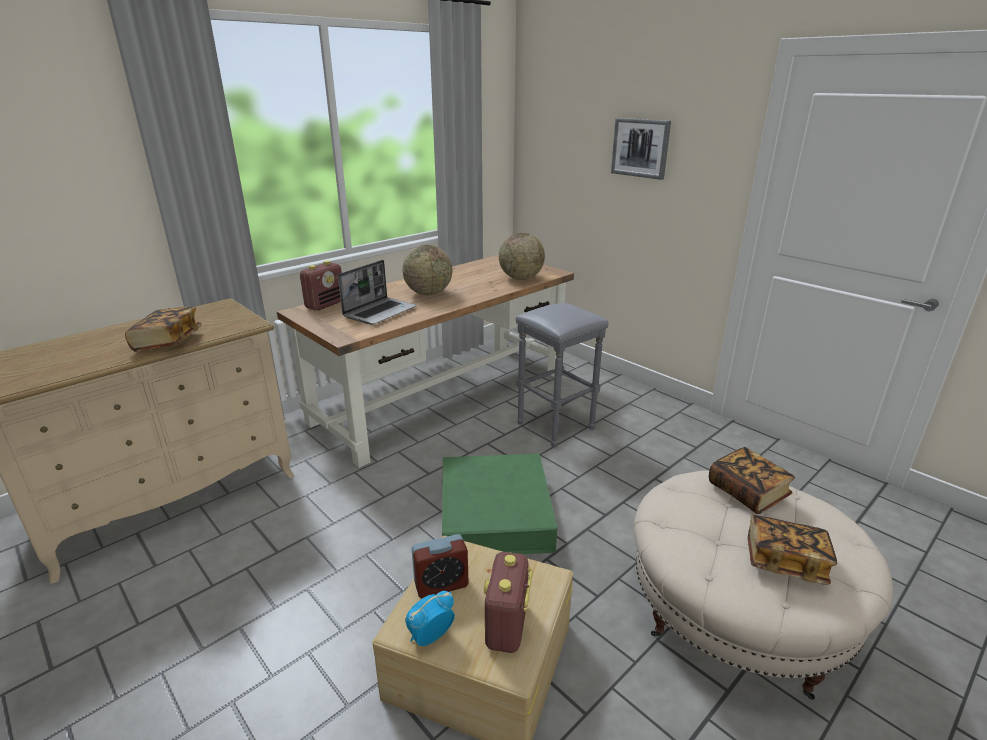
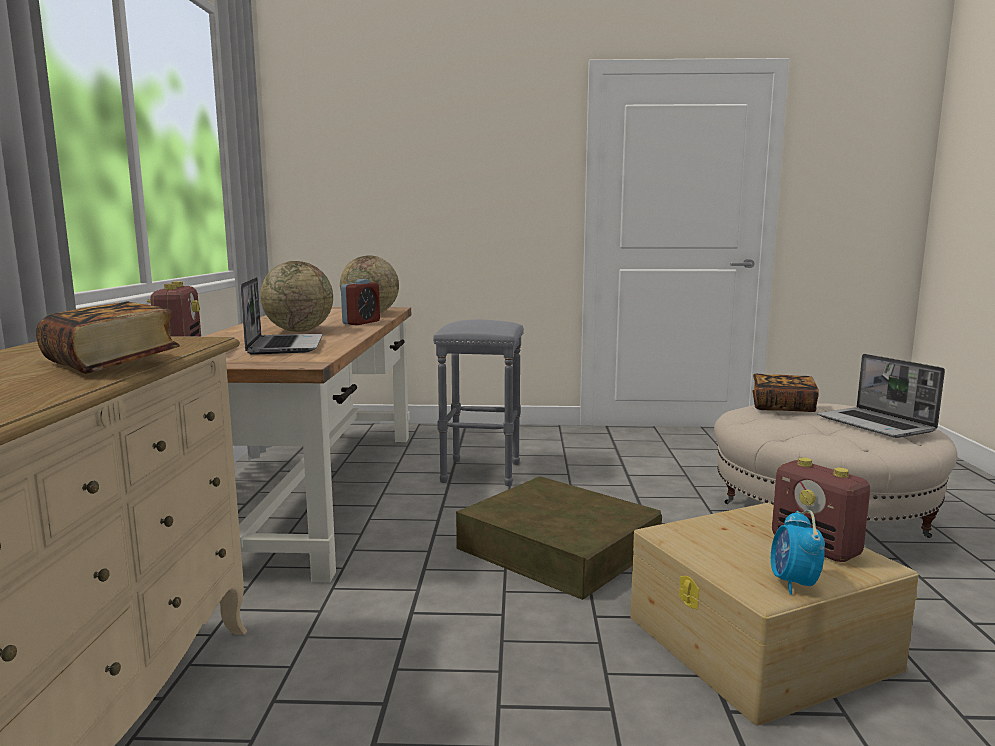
camera: 45 degrees left, 15 degrees down
alarm clock [412,534,469,598] -> alarm clock moved to [341,279,380,325]
green storage box [442,453,557,554] -> brown storage box [456,476,662,600]
picture [611,118,671,180] -> none
book [747,515,837,585] -> laptop [817,354,945,438]

